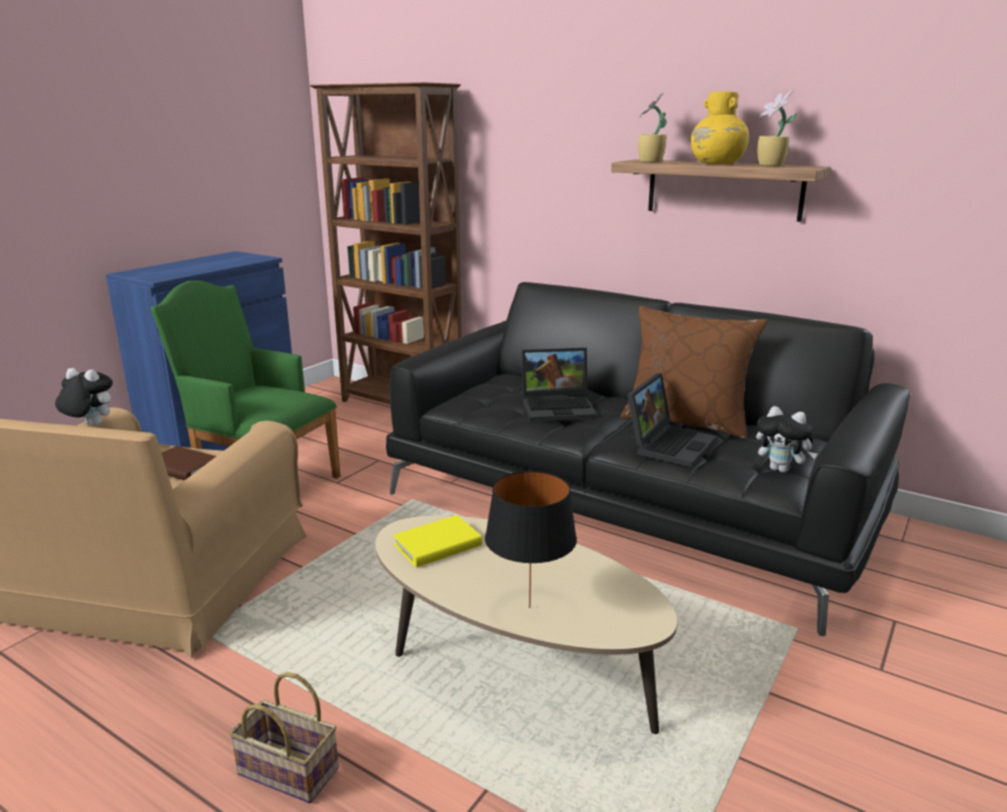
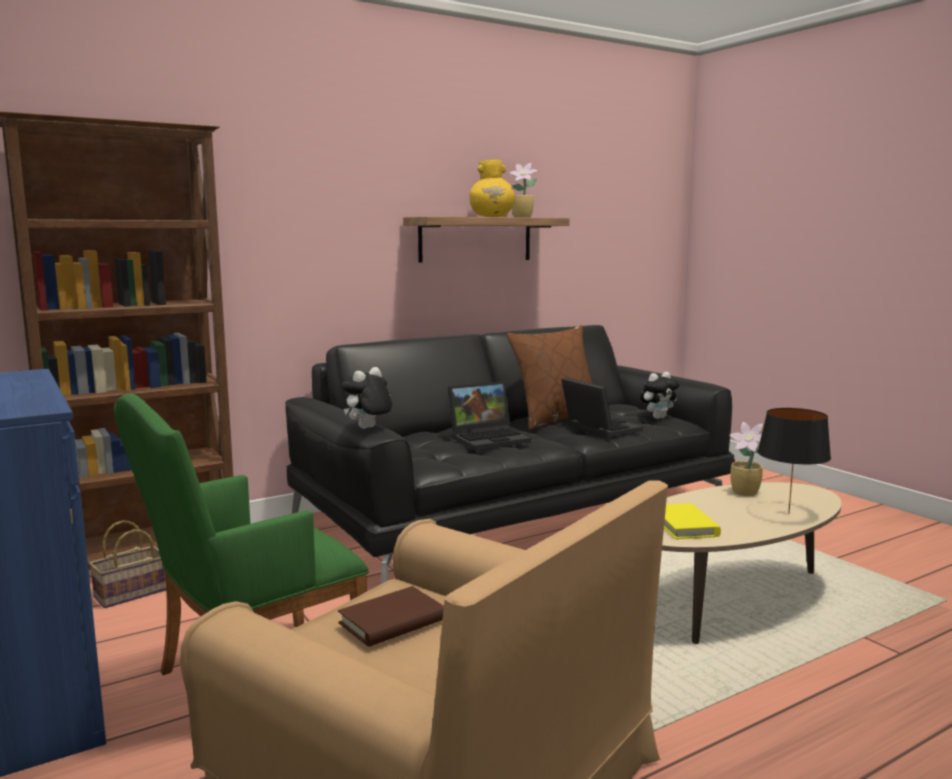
camera: 65 degrees left, 10 degrees down
plush toy [55,368,113,426] -> plush toy moved to [342,367,392,429]
basket [229,672,339,803] -> basket moved to [89,520,166,608]
laptop [522,348,597,422] -> laptop turned 45 degrees clockwise [448,381,531,450]
potted plant [638,92,667,162] -> potted plant moved to [730,422,763,496]

